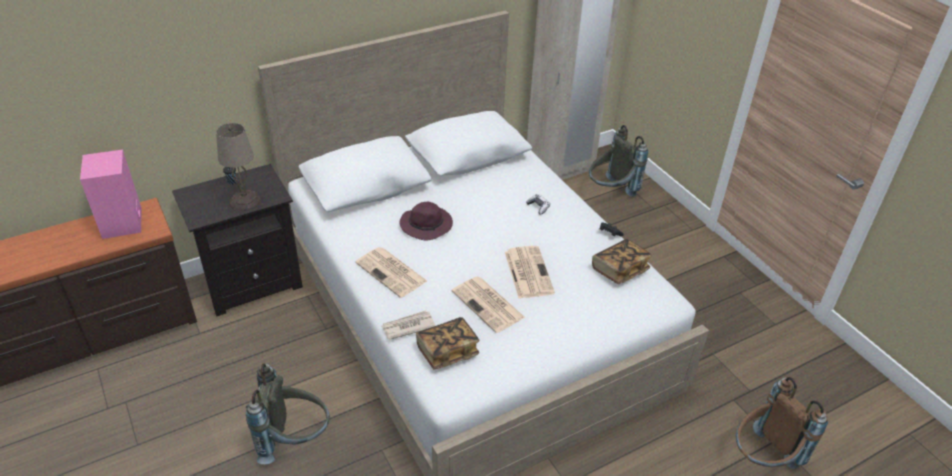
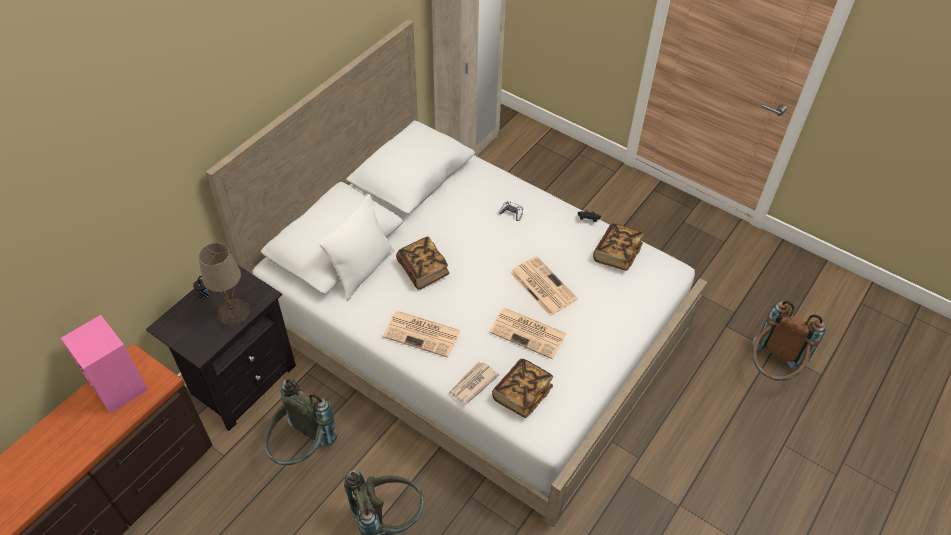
camera: 25 degrees left, 10 degrees up
purple hat [399,202,453,240] -> book [396,236,449,290]
grey backpack [589,125,648,197] -> grey backpack moved to [264,379,338,465]
none -> white pillow [319,194,394,300]

